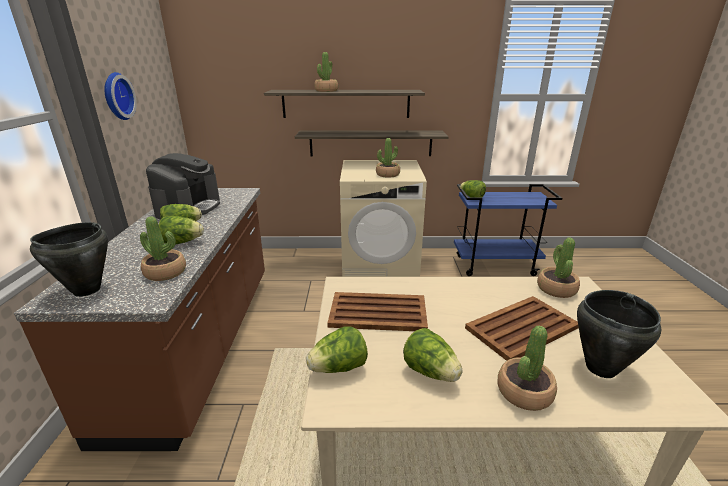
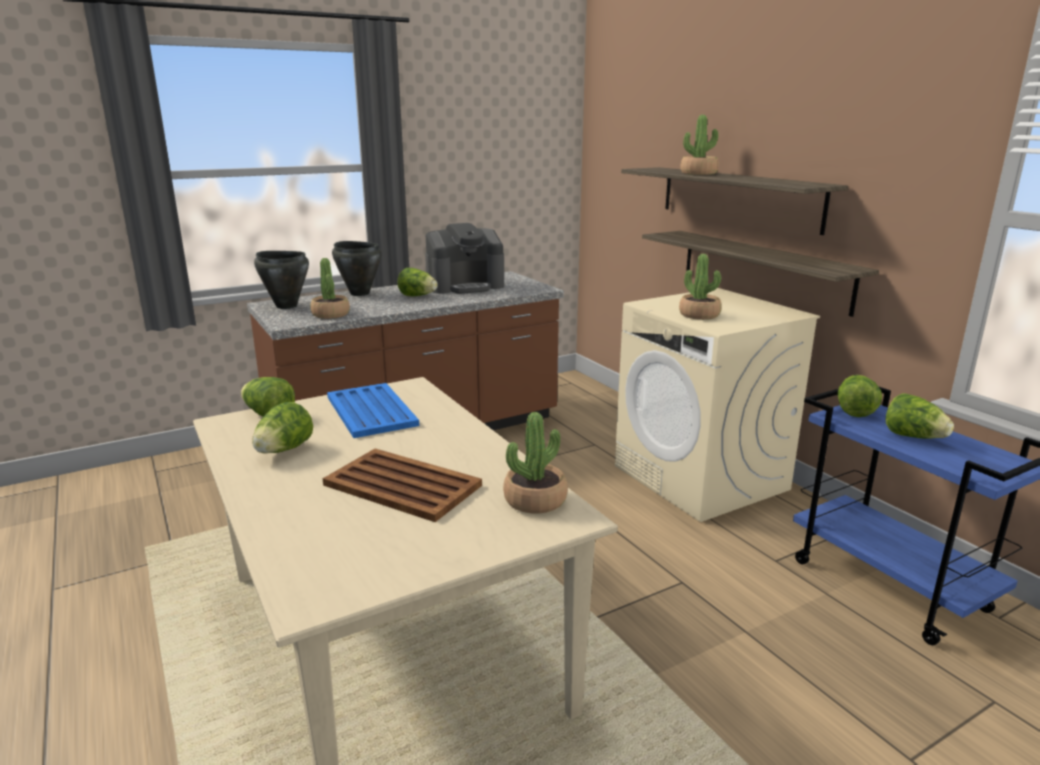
camera: 60 degrees right, 5 degrees down
wall clock [104,72,137,120] -> none
lettuce [159,216,204,245] -> lettuce moved to [886,393,954,439]
brown tray [327,292,428,331] -> blue tray [327,383,419,438]
potted plant [498,325,557,411] -> none
black cooking pot [577,290,661,378] -> black cooking pot moved to [332,241,382,296]

